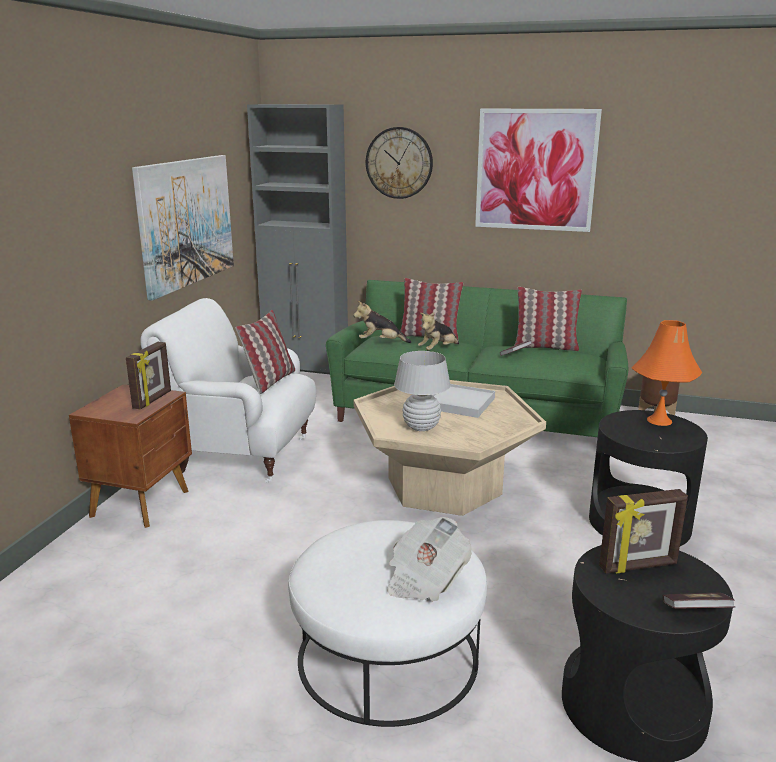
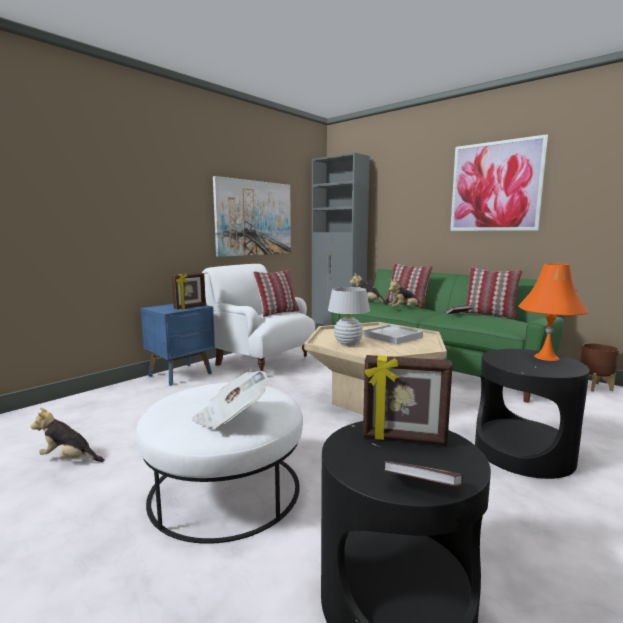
camera: 25 degrees right, 10 degrees down
brown nightstand [69,384,192,528] -> blue nightstand [141,304,215,386]
wall clock [366,127,433,199] -> none
none -> plush toy [30,408,104,462]

